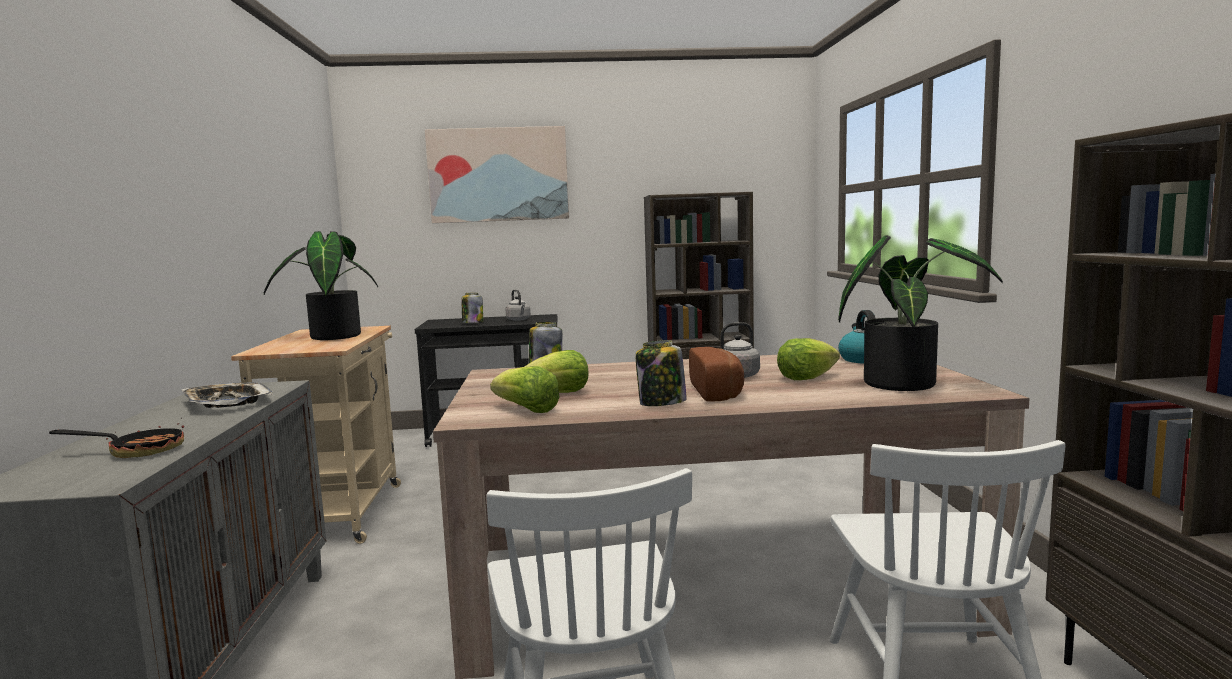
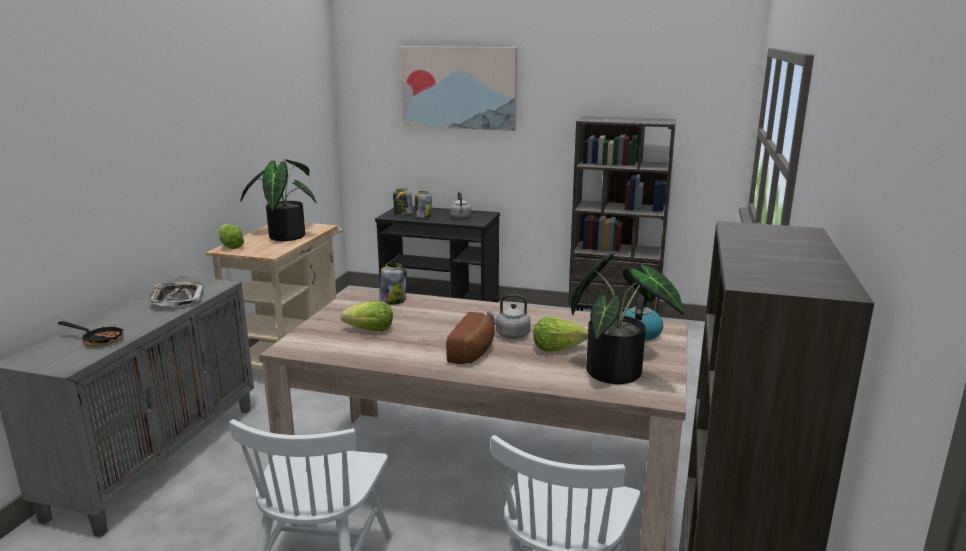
camera: 20 degrees right, 10 degrees up
lettuce [490,366,560,413] -> lettuce moved to [219,224,244,249]
jar [635,340,687,406] -> jar moved to [393,189,413,215]

